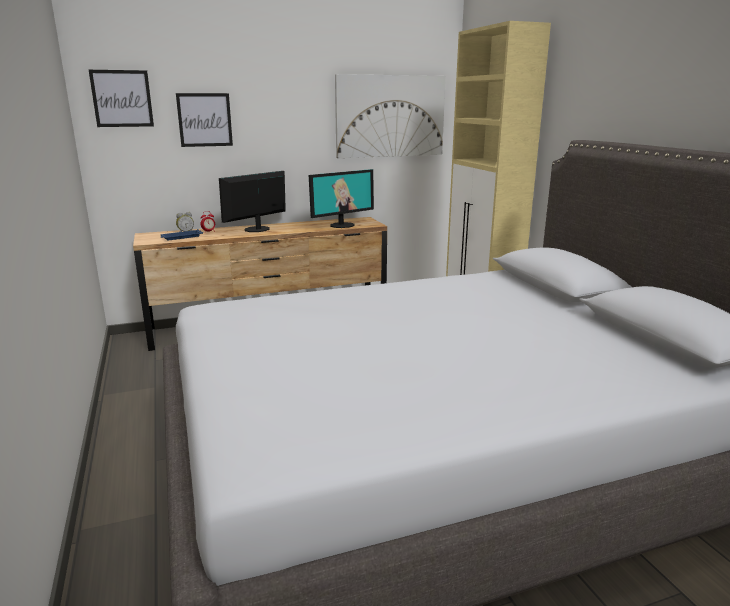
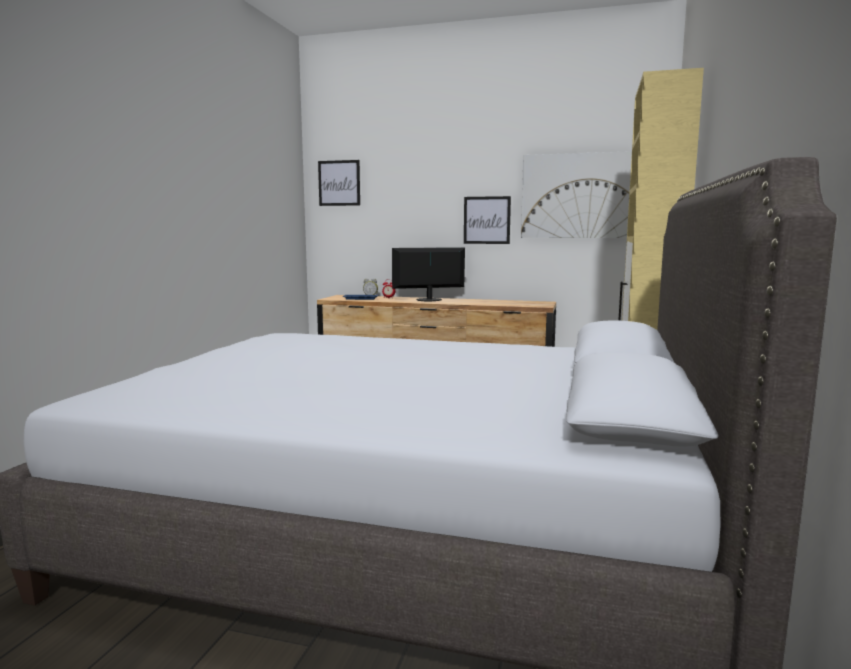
camera: 35 degrees right, 10 degrees down
picture [176,93,233,147] -> picture moved to [464,196,511,244]
monitor [309,169,374,228] -> none

